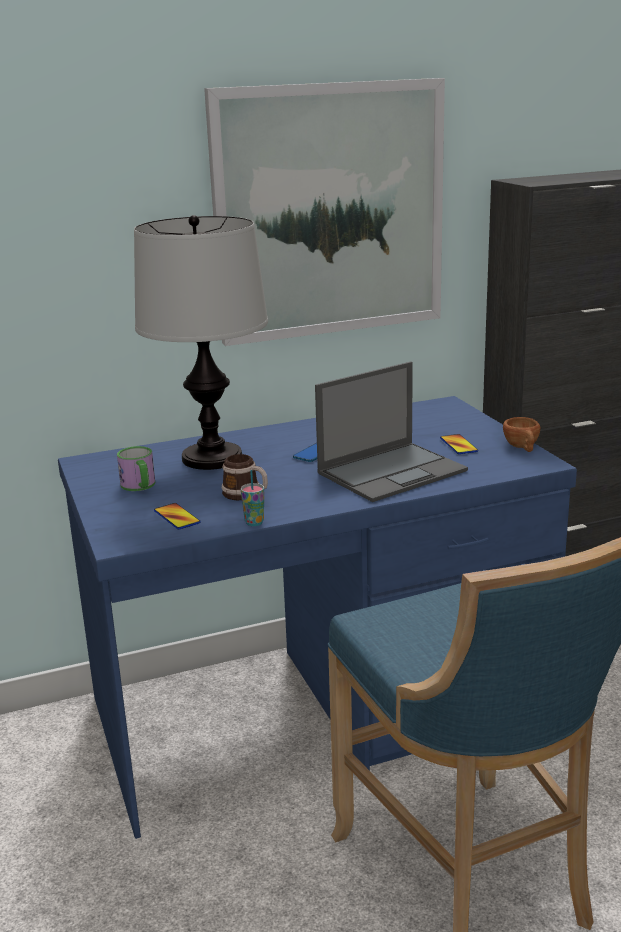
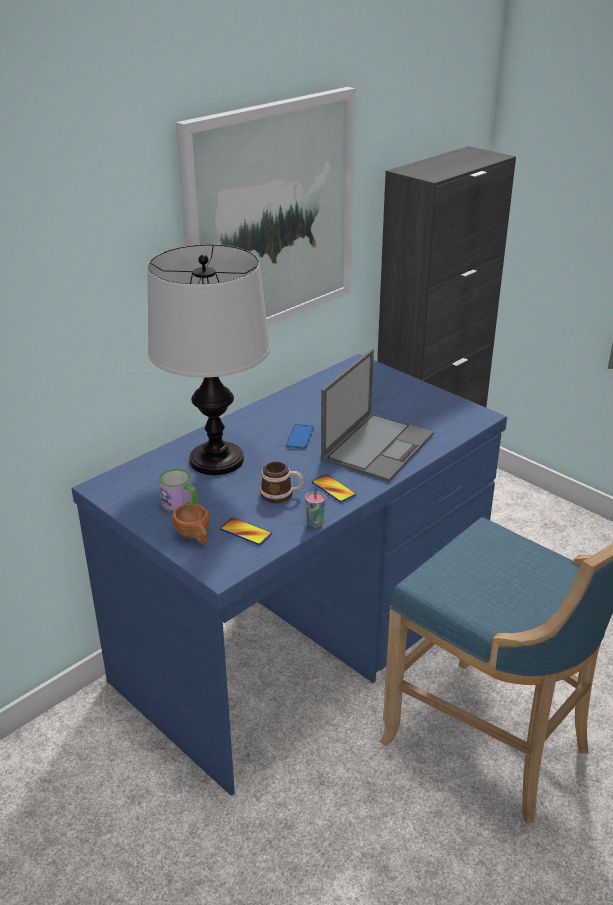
camera: 25 degrees left, 10 degrees up
phone [440,434,478,454] -> phone moved to [312,474,356,502]
brown cup [503,417,540,452] -> brown cup moved to [172,503,210,545]

